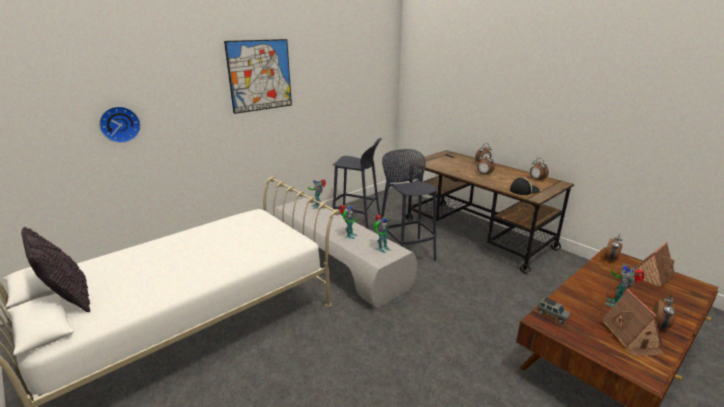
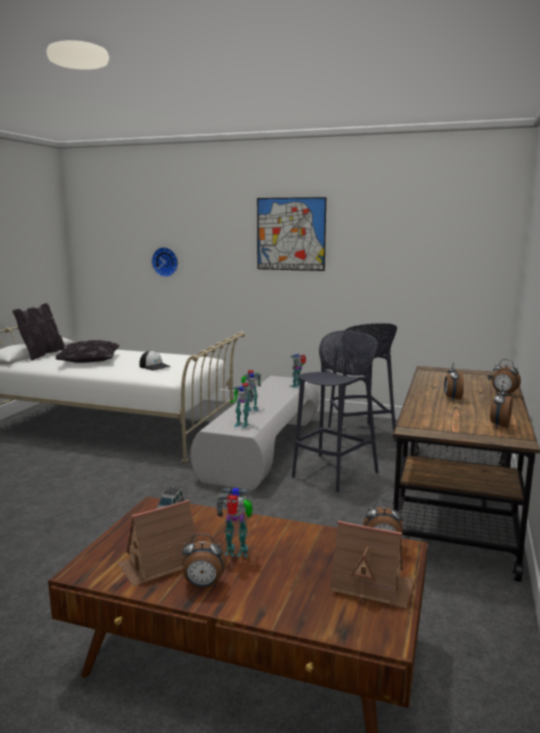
camera: 60 degrees right, 10 degrees down
cap [510,178,540,195] -> cap moved to [139,351,171,371]
none -> black pillow [55,340,119,363]

